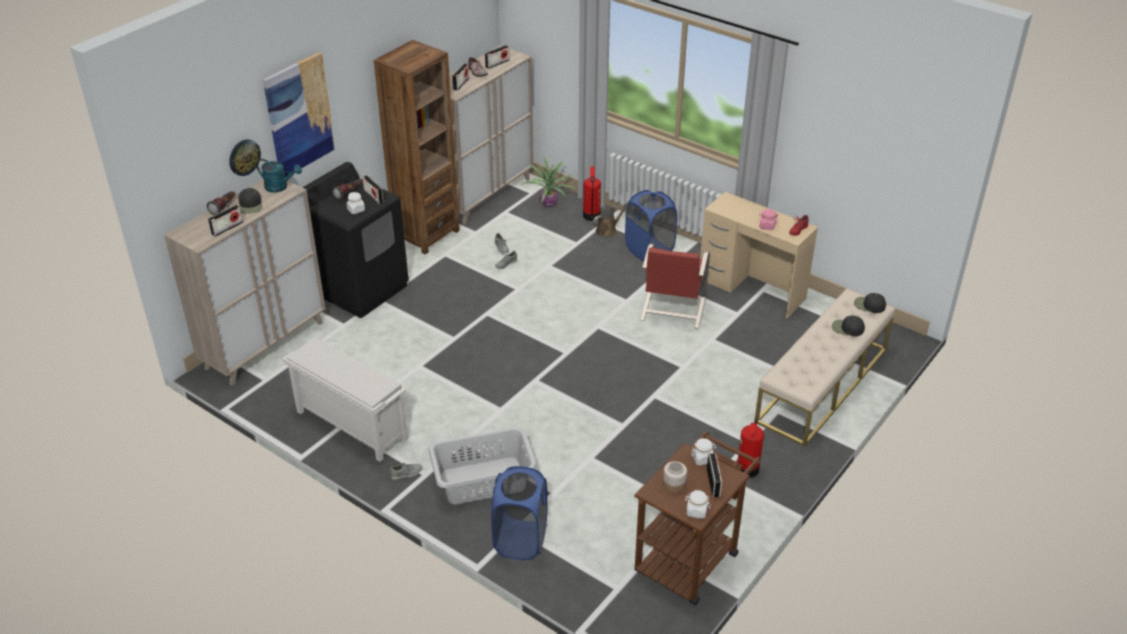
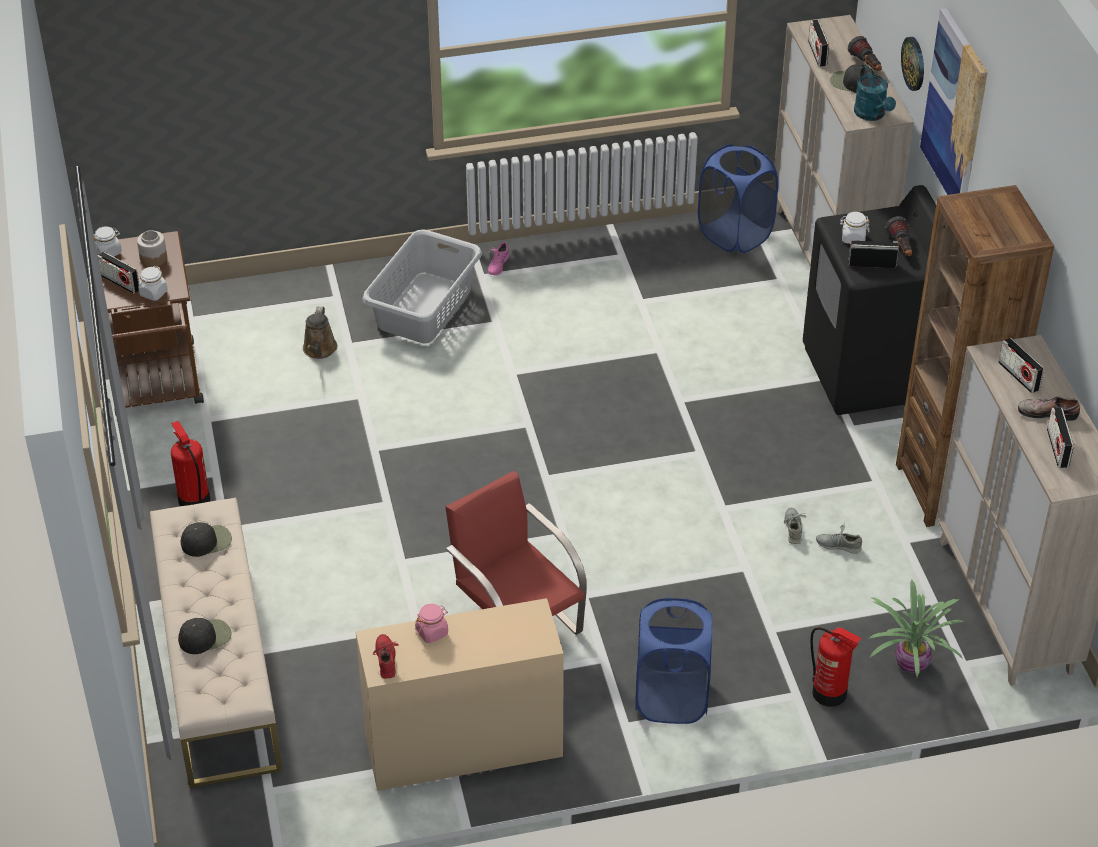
camera: 130 degrees right, 5 degrees up
turquoise watering can [256,159,302,193] -> turquoise watering can turned 75 degrees counterclockwise [854,66,896,121]
white shoe rack [283,337,408,462] -> none
grey shoe [390,463,422,480] -> pink shoe [488,242,509,275]
blue laundry basket [491,466,547,560] -> blue laundry basket moved to [698,144,778,253]
brown watering can [593,200,630,237] -> brown watering can moved to [303,306,337,359]
black cap [854,293,886,313] -> black cap moved to [181,522,232,557]

